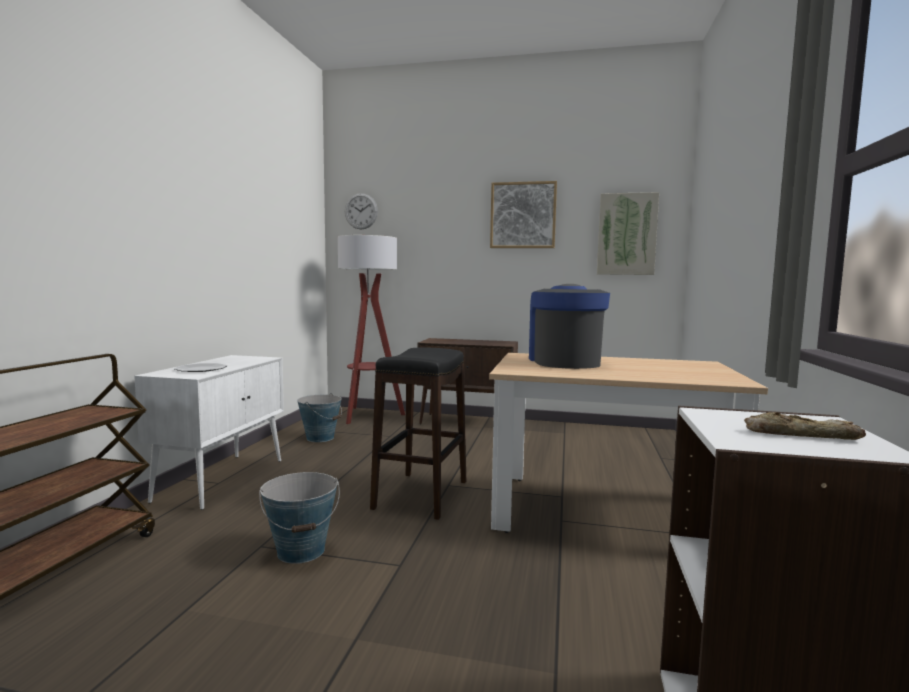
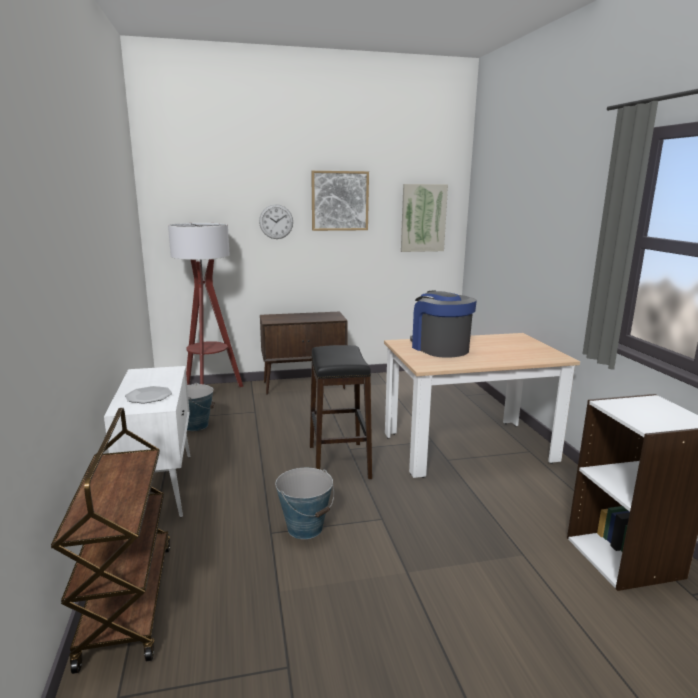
camera: 25 degrees left, 10 degrees up
wall clock [345,193,378,230] -> wall clock moved to [259,204,293,239]
bread [744,412,866,440] -> none

